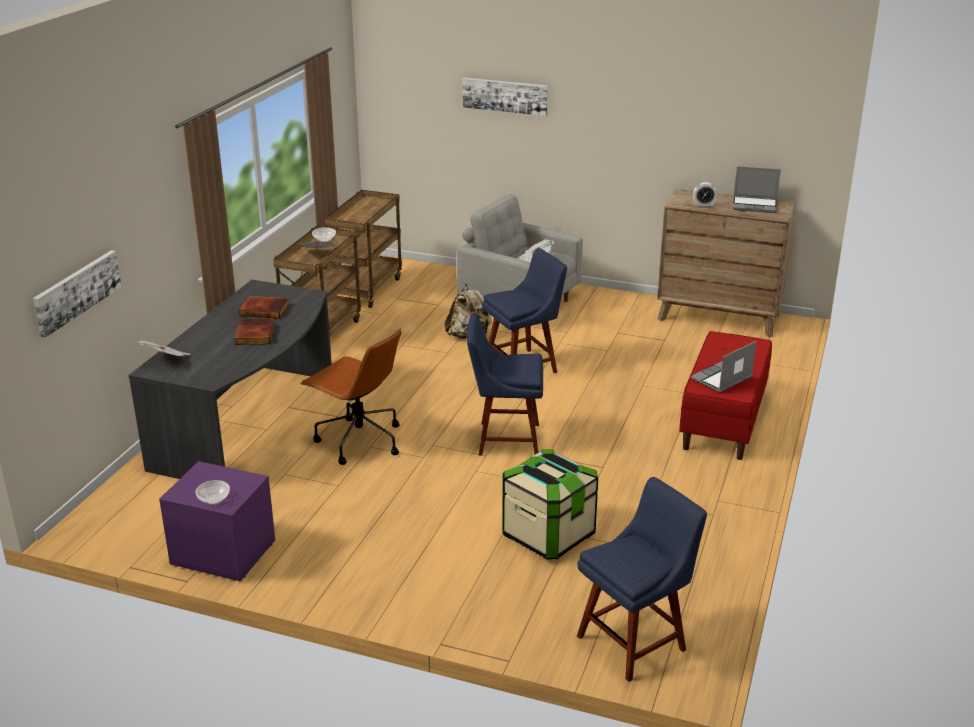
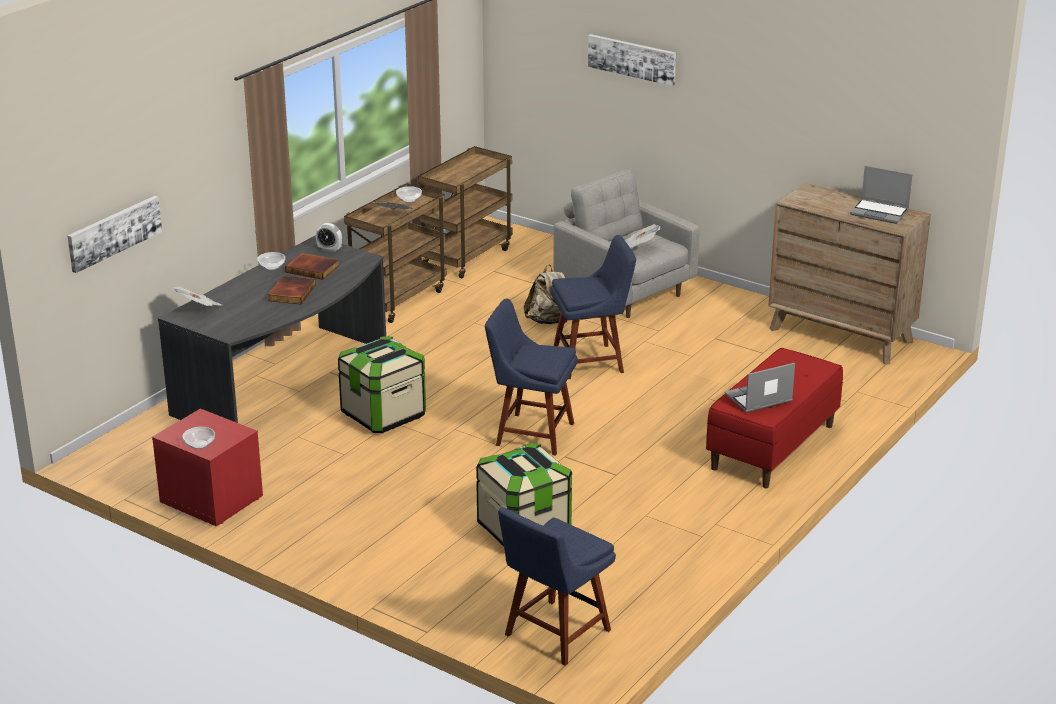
camera: 15 degrees right, 0 degrees up
purple nightstand [159,461,275,581] -> red nightstand [152,408,263,527]
brown office chair [300,328,401,465] -> storage box [338,336,426,433]
blue chair [577,477,707,682] -> blue chair turned 150 degrees clockwise [498,508,616,666]
alarm clock [693,182,717,208] -> alarm clock moved to [316,223,342,252]
none -> bowl [257,252,285,270]

